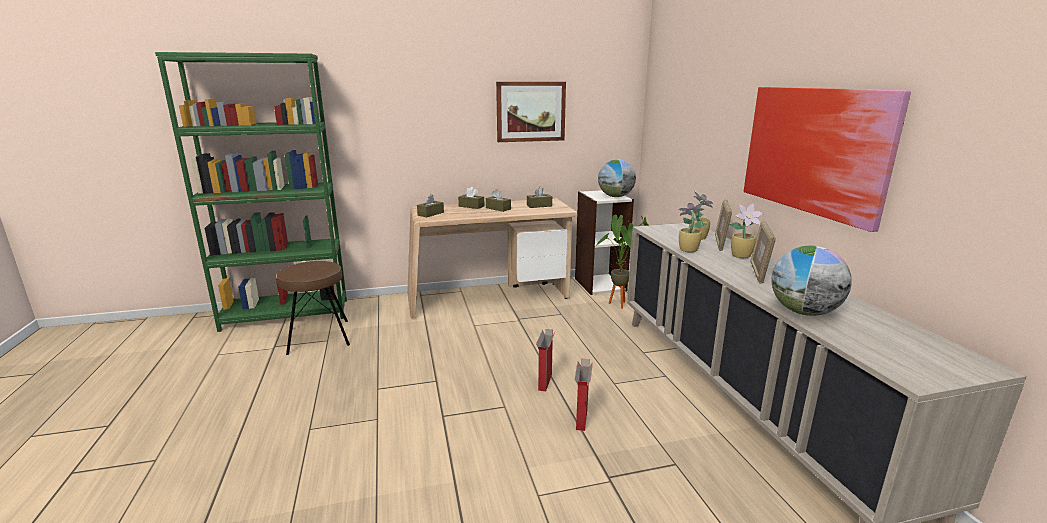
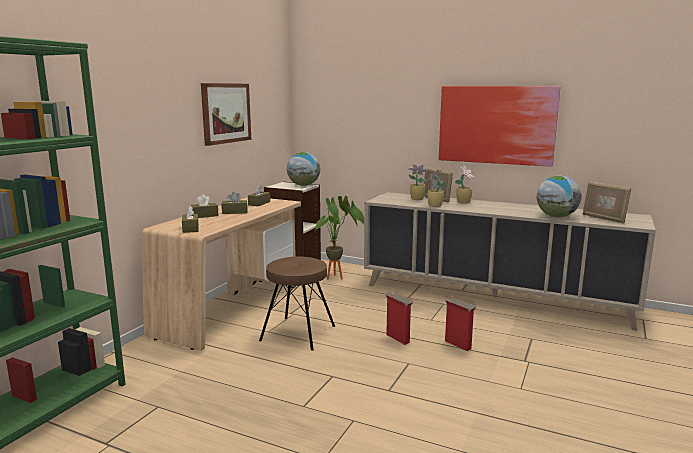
camera: 50 degrees left, 5 degrees down
brown stool [276,261,350,355] -> brown stool moved to [259,257,335,351]
picture frame [750,220,776,284] -> picture frame moved to [583,181,631,223]

